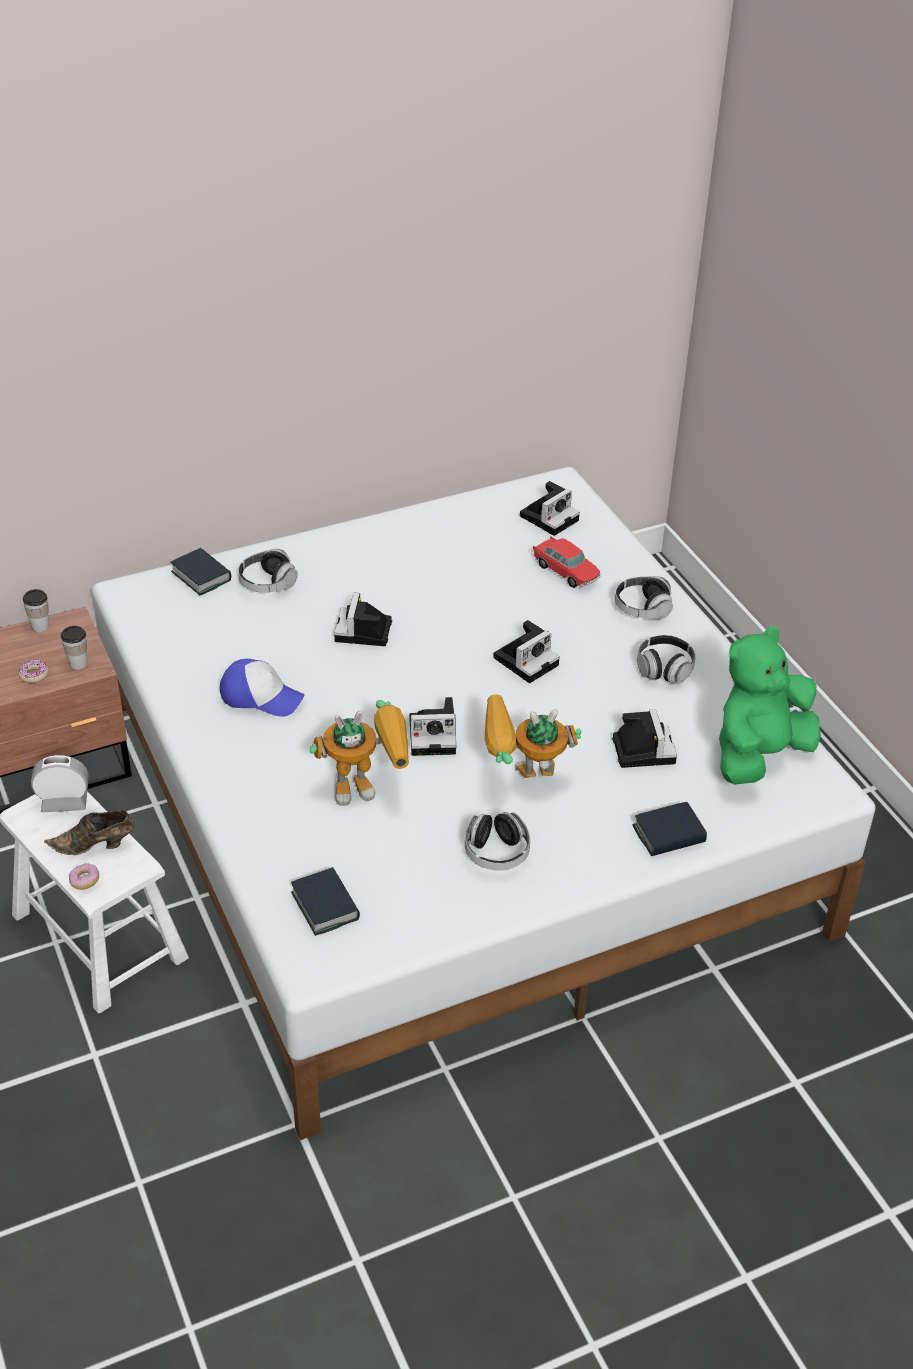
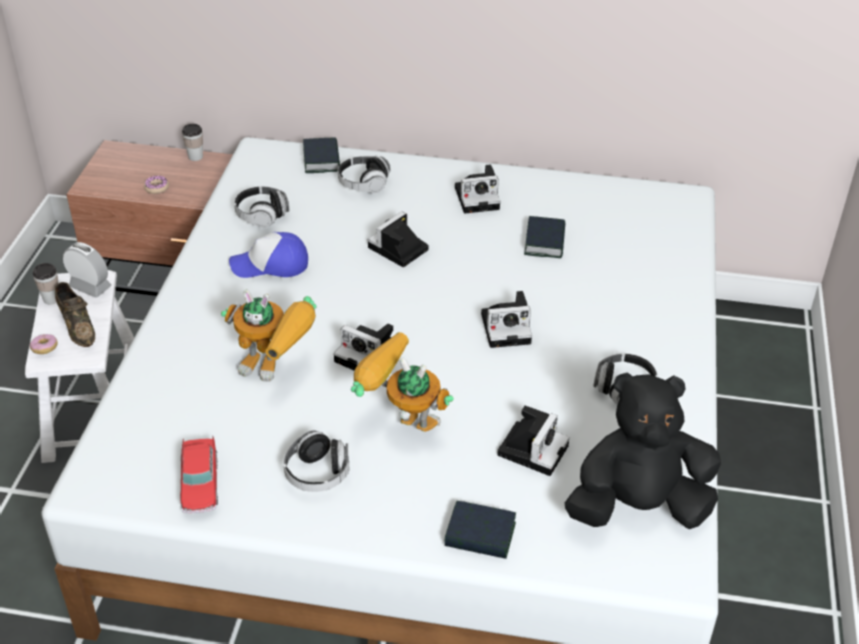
camera: 35 degrees right, 0 degrees up
brown shoe [44,810,135,855] -> brown shoe turned 150 degrees counterclockwise [55,282,95,347]
cup [61,626,87,670] -> cup moved to [33,263,59,305]
cap [220,659,304,717] -> cap turned 120 degrees clockwise [229,232,308,278]
book [291,867,360,936] -> book moved to [524,216,565,258]
camera [520,481,580,536] -> camera moved to [455,164,500,213]
toy car [533,536,601,588] -> toy car moved to [180,437,218,513]
headphones [615,576,673,619] -> headphones moved to [234,186,290,228]
green plush toy [719,627,821,785] -> black plush toy [565,372,721,529]

